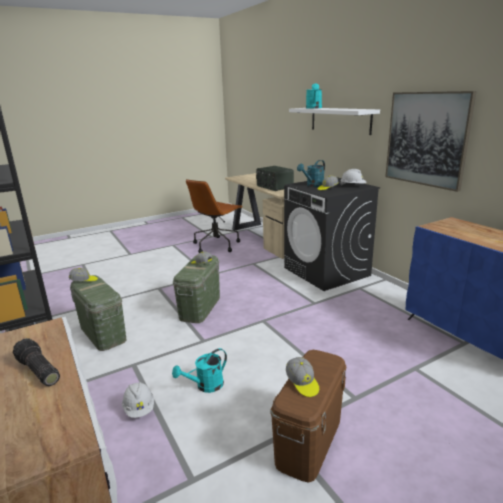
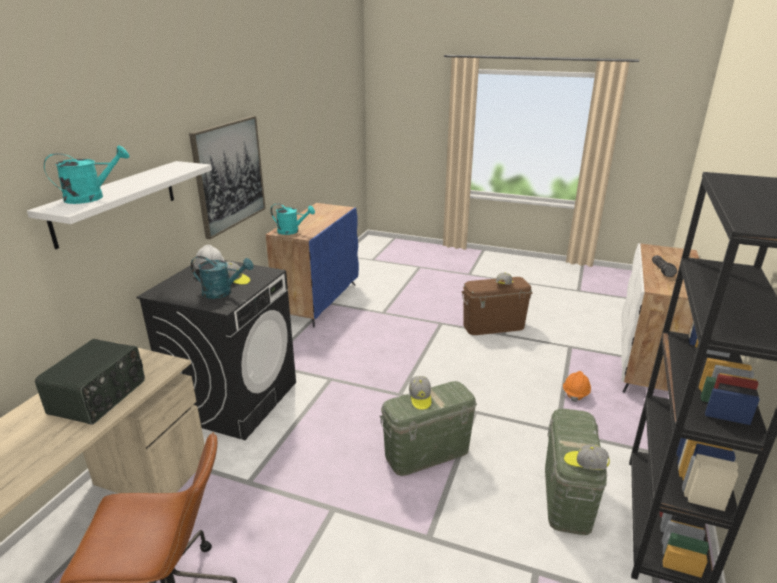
camera: 130 degrees left, 5 degrees up
white hard hat [122,382,154,418] -> orange hard hat [563,371,591,402]
turquoise watering can [172,348,227,393] -> turquoise watering can moved to [271,203,315,235]

